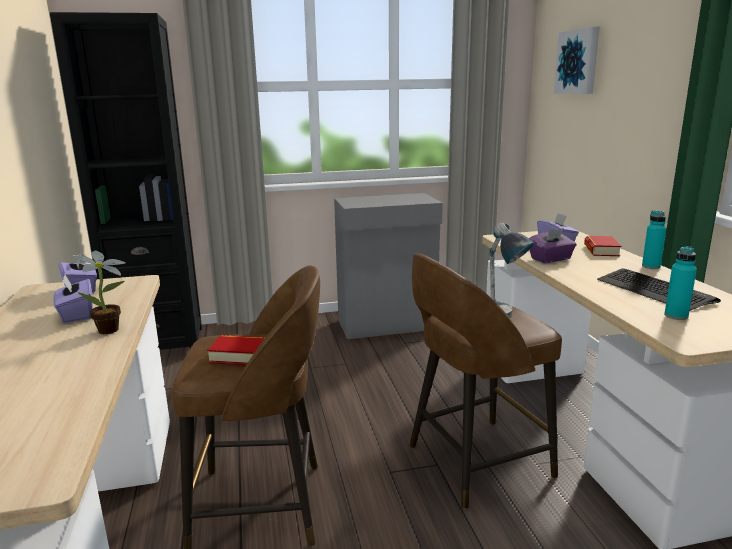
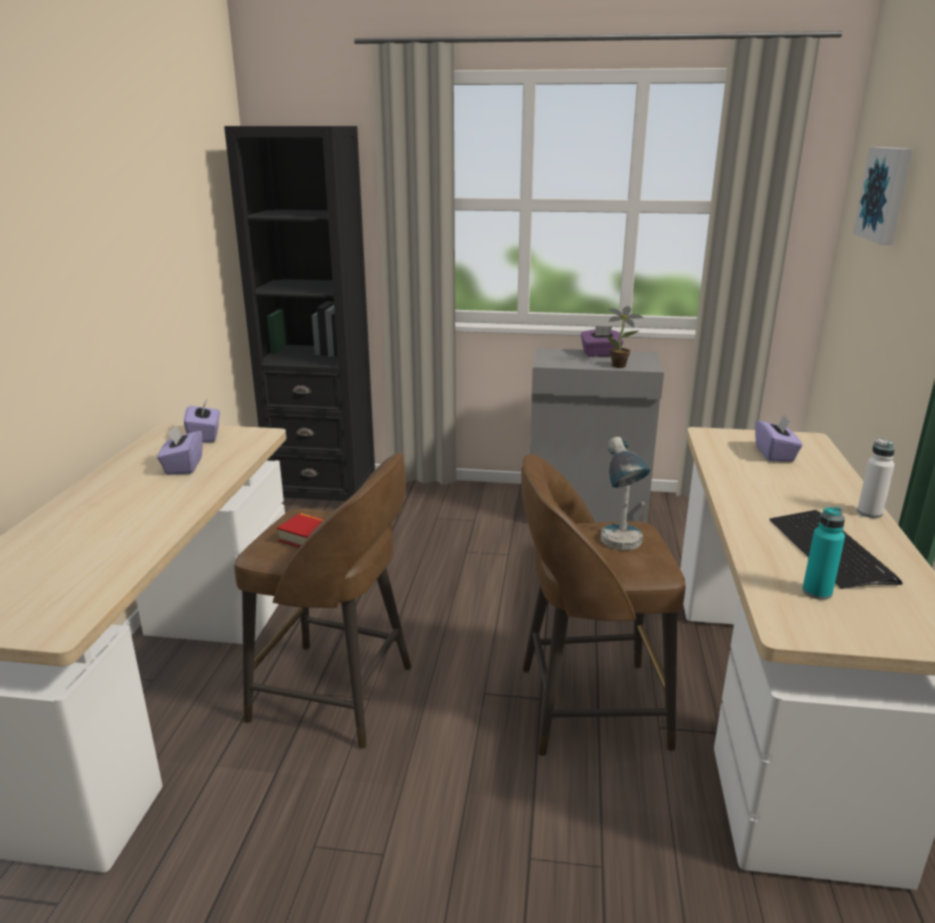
camera: 20 degrees right, 5 degrees up
potted plant [70,251,126,334] -> potted plant moved to [606,306,644,368]
purple tissue box [529,228,577,263] -> purple tissue box moved to [581,326,623,357]
book [584,236,621,256] -> none
turquoise bottle [642,210,667,269] -> white bottle [857,438,895,518]

